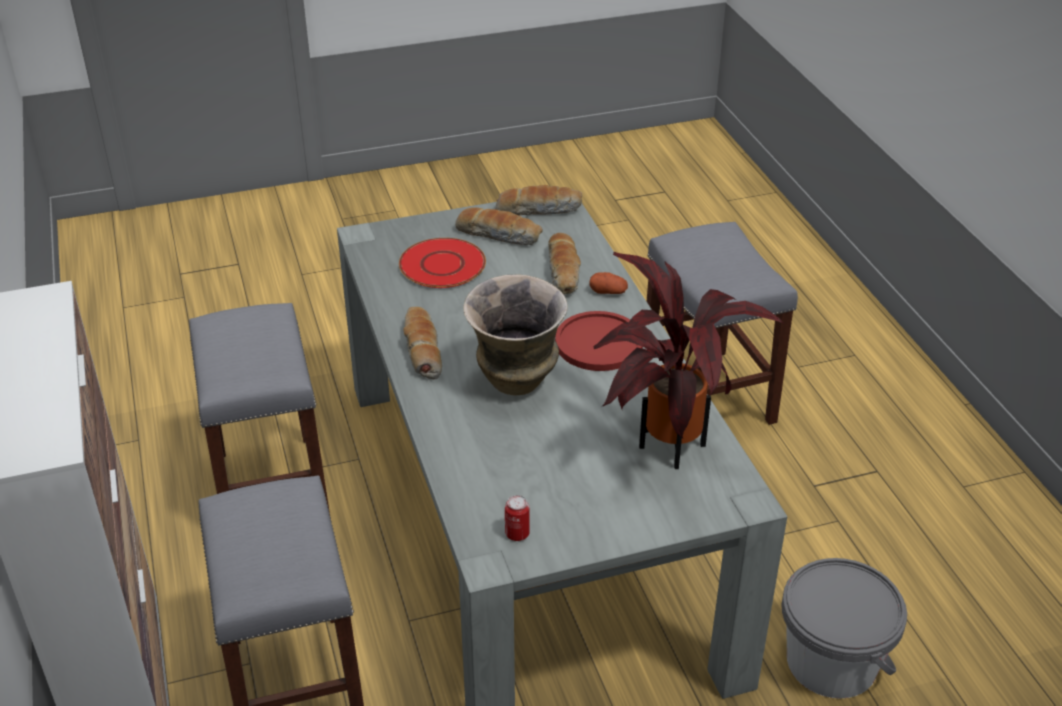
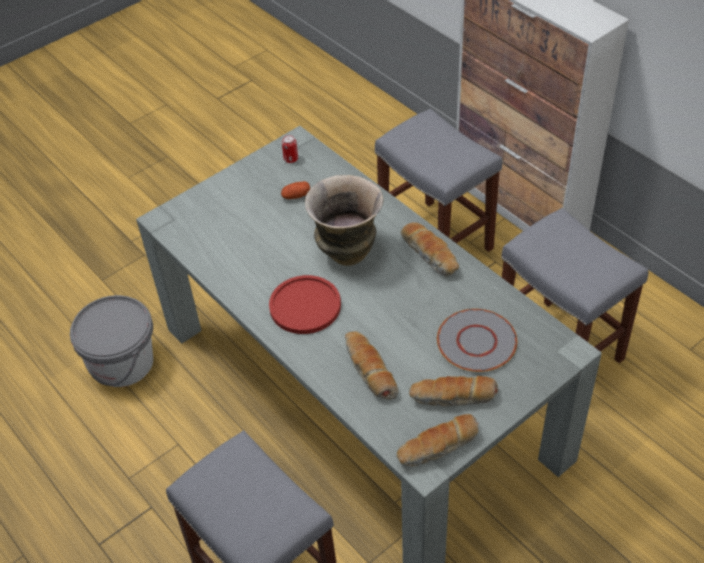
camera: 160 degrees right, 10 degrees up
red plate [399,238,486,288] -> grey plate [437,309,517,372]
potato [590,272,628,294] -> potato moved to [281,181,310,199]
potted plant [593,252,784,469] -> none

